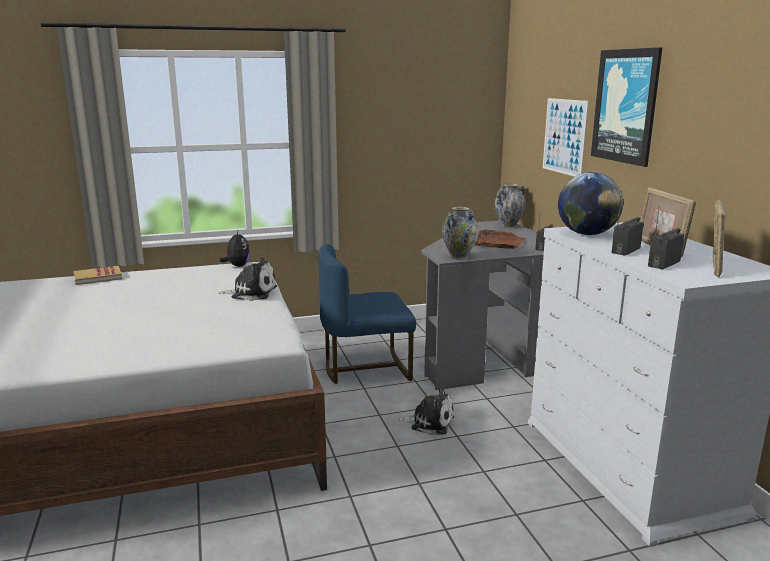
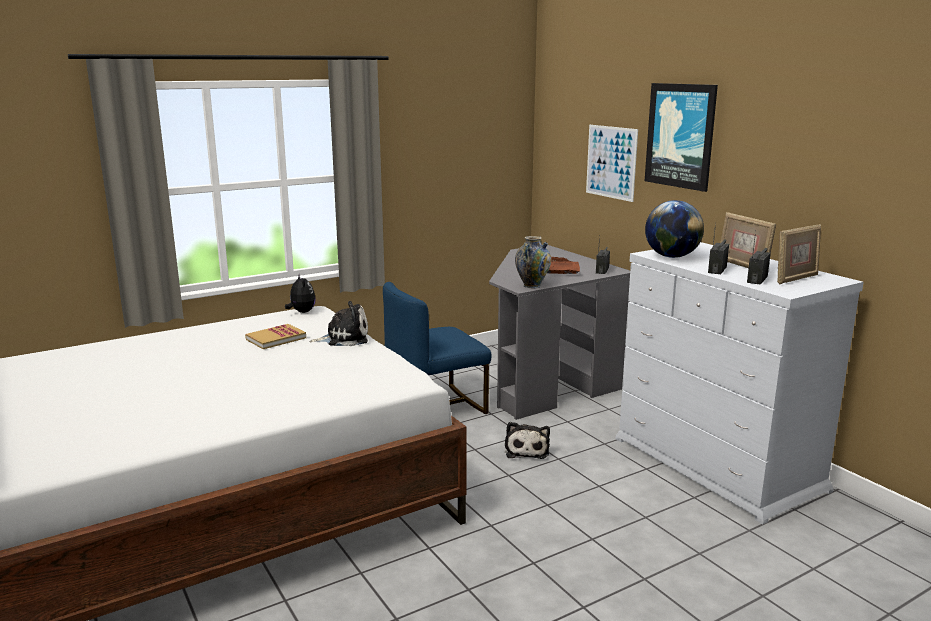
camera: 15 degrees left, 0 degrees up
book [74,266,122,285] -> book moved to [245,324,306,349]
plush toy [398,387,454,435] -> plush toy turned 90 degrees clockwise [505,422,550,459]
vase [495,184,526,228] -> none
picture frame [713,199,725,277] -> picture frame turned 45 degrees clockwise [777,224,821,285]

